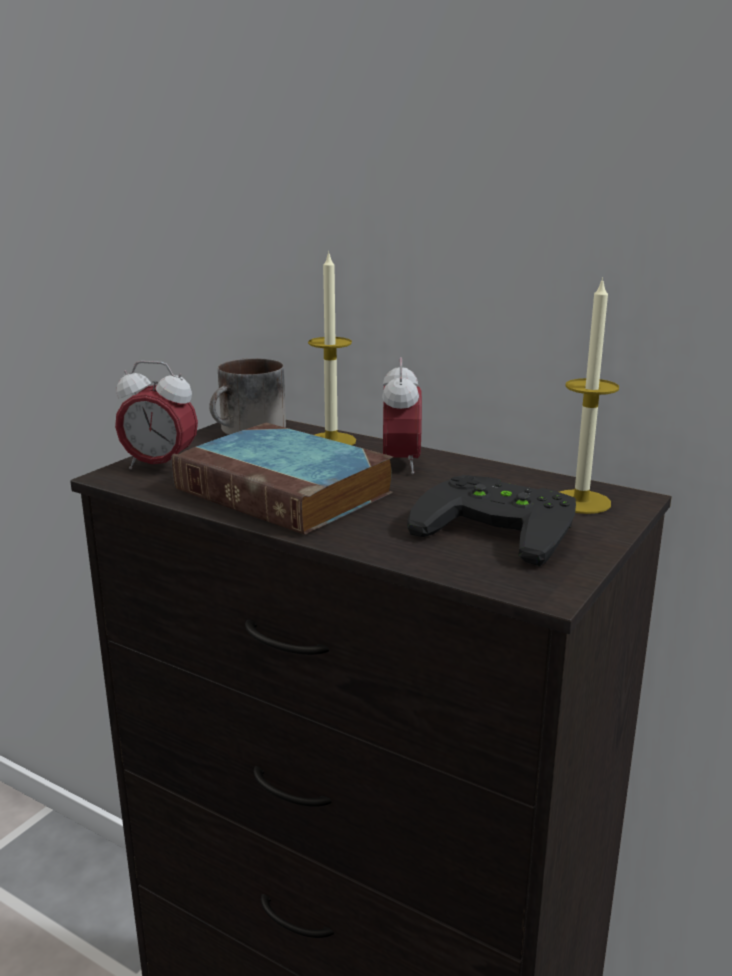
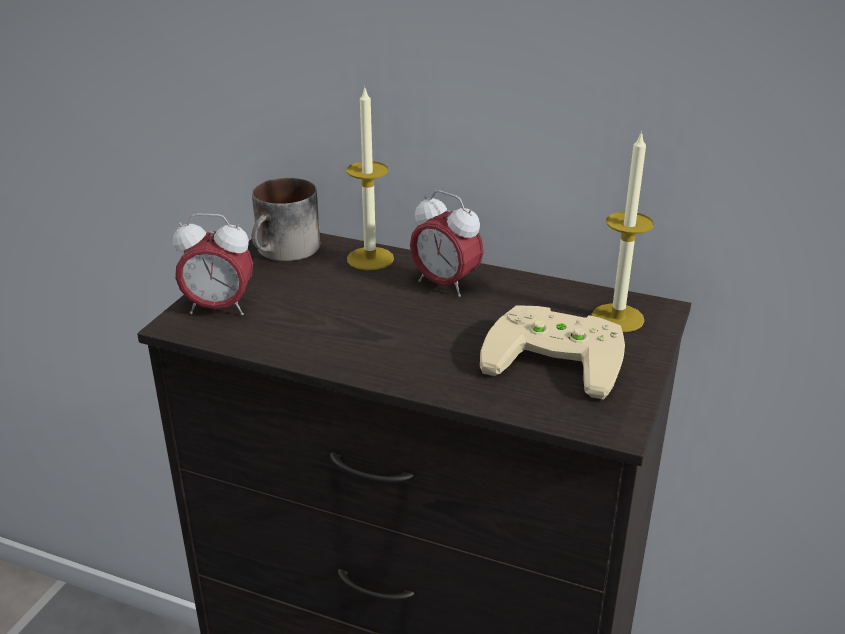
camera: 10 degrees left, 10 degrees up
book [171,423,393,535] -> none
alarm clock [382,357,422,474] -> alarm clock turned 135 degrees clockwise [410,190,484,297]
black game controller [407,475,576,566] -> beige game controller [480,305,625,400]

